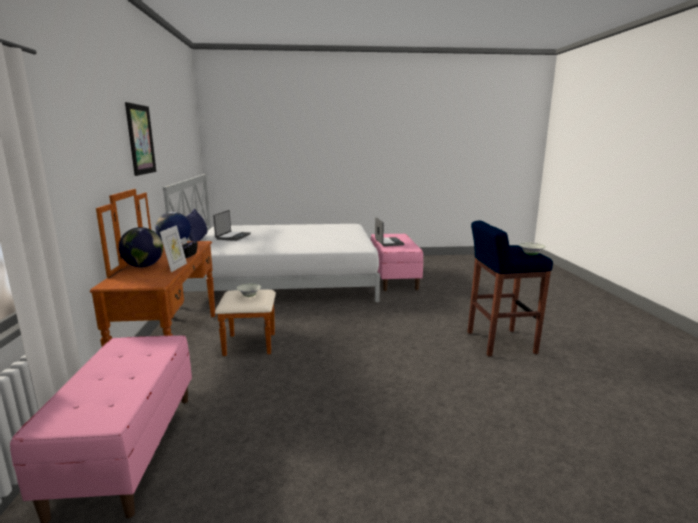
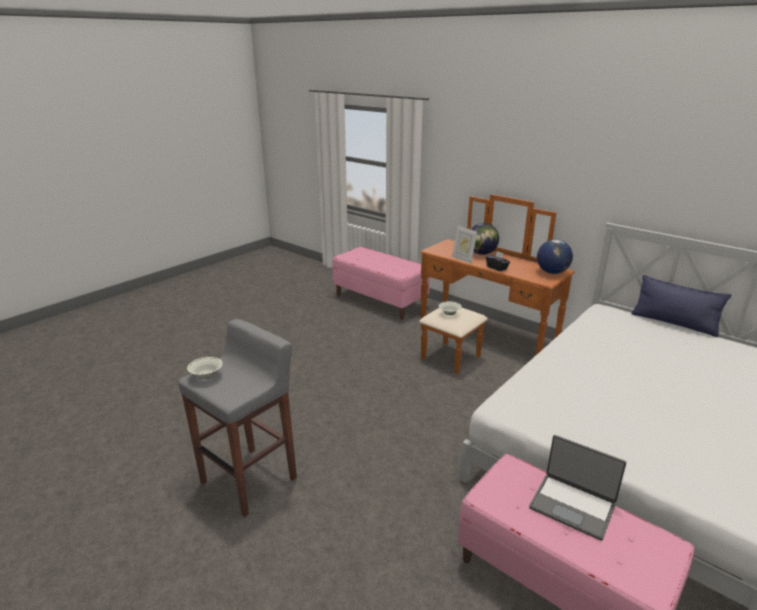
camera: 135 degrees right, 10 degrees up
picture [125,102,156,176] -> none
laptop [213,210,251,241] -> none
blue stool [468,220,553,357] -> grey stool [178,319,297,517]

